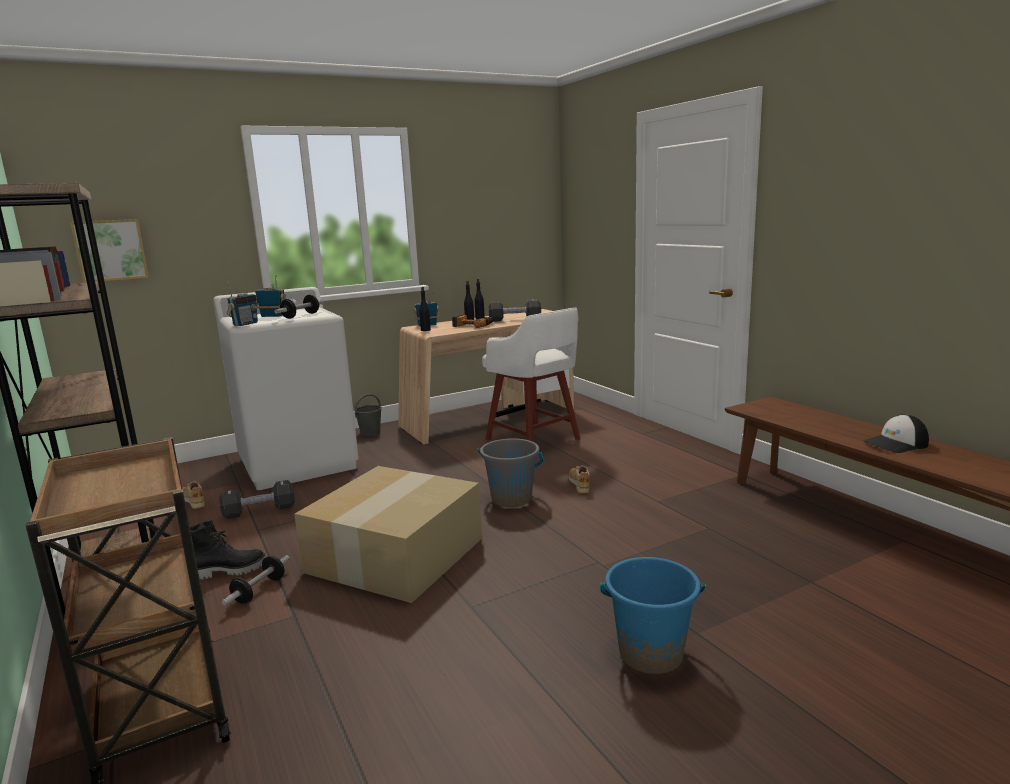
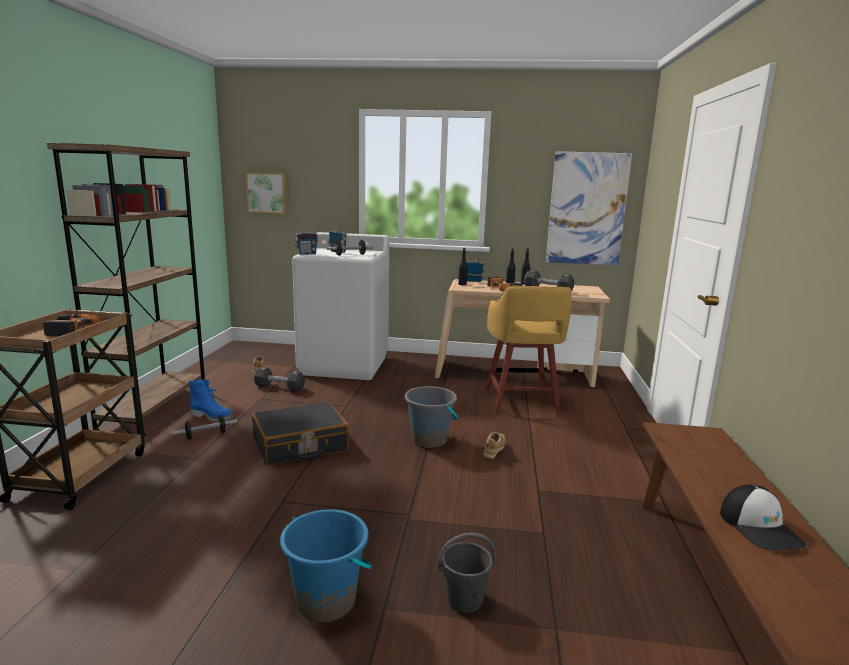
camera: 35 degrees right, 0 degrees up
black boot [190,520,266,580] -> blue boot [188,379,233,423]
cardboard box [294,466,482,603] -> black suitcase [252,401,349,466]
grey bucket [354,394,382,436] -> grey bucket moved to [438,533,496,613]
white stool [482,308,580,442] -> yellow stool [485,286,571,414]
cap [864,414,929,453] -> cap turned 120 degrees counterclockwise [720,485,806,551]
none -> power drill [43,314,100,336]
none -> picture [546,151,632,265]

